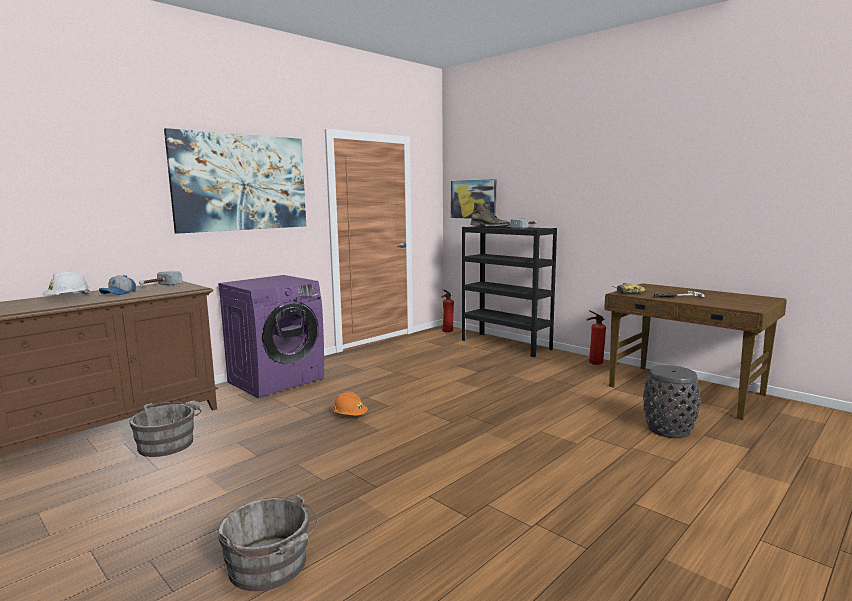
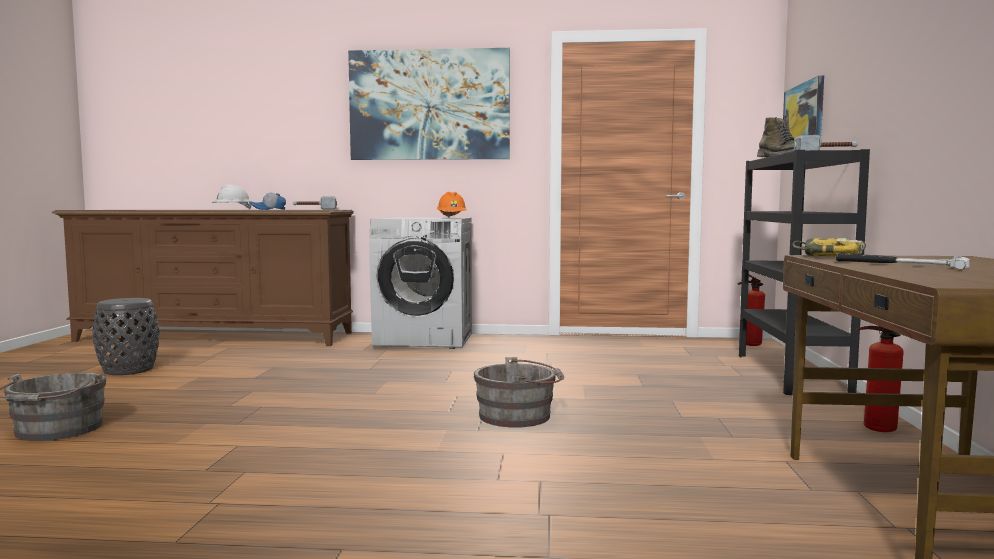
camera: 50 degrees right, 5 degrees down
grey bucket [129,402,201,457] -> grey bucket moved to [473,357,565,428]
purple washing machine [218,275,324,398] -> white washing machine [369,217,472,349]
orange hard hat [332,391,368,416] -> orange hard hat moved to [437,192,467,218]
grey stool [643,365,701,438] -> grey stool moved to [92,298,160,375]

